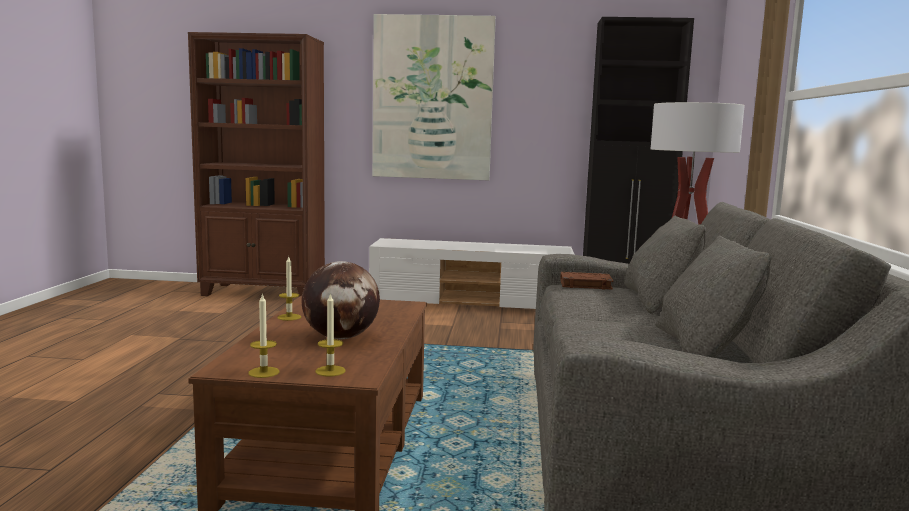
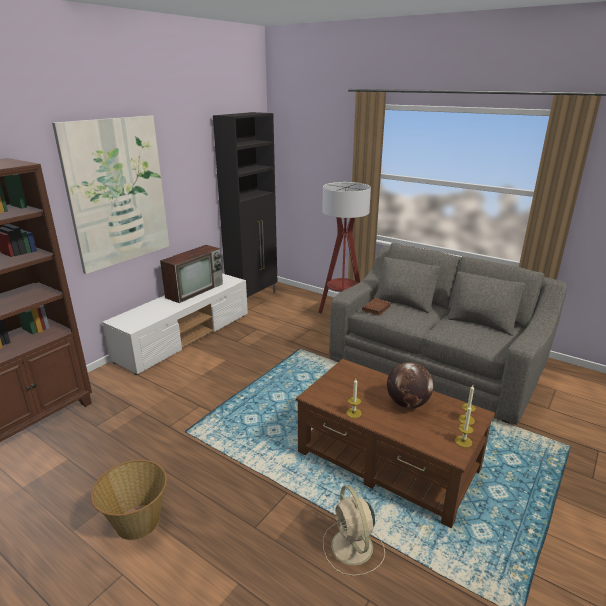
camera: 60 degrees left, 15 degrees up
none -> basket [91,460,167,540]
none -> television [160,245,223,303]
none -> beige fan [323,485,385,576]

